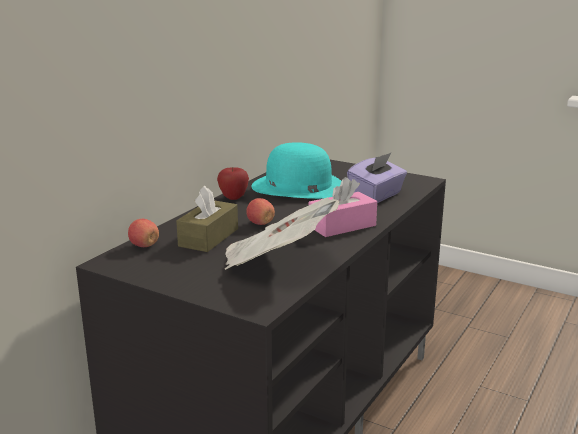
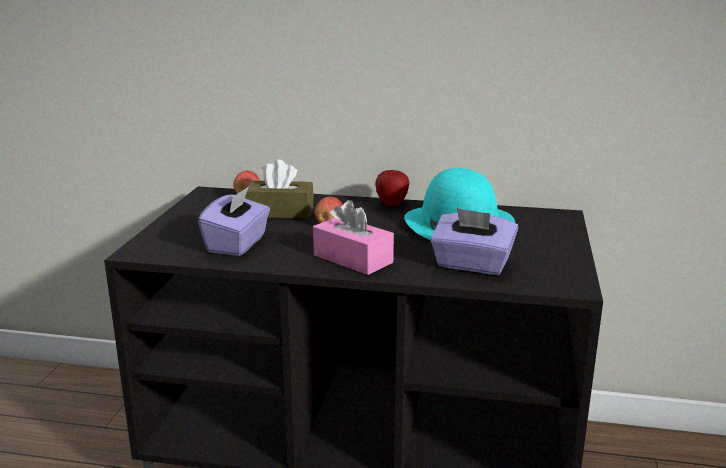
camera: 70 degrees right, 0 degrees up
newspaper [225,197,339,270] -> purple tissue box [198,187,270,256]

